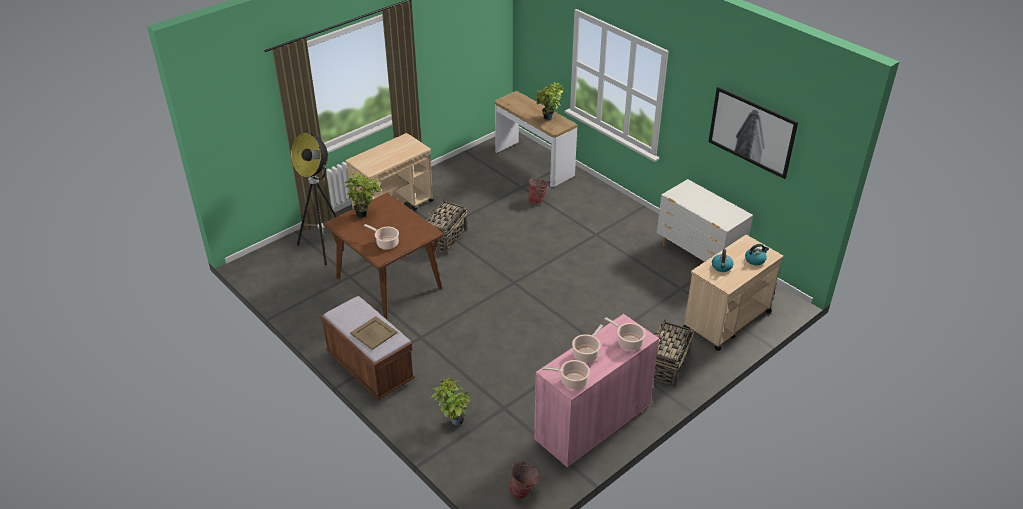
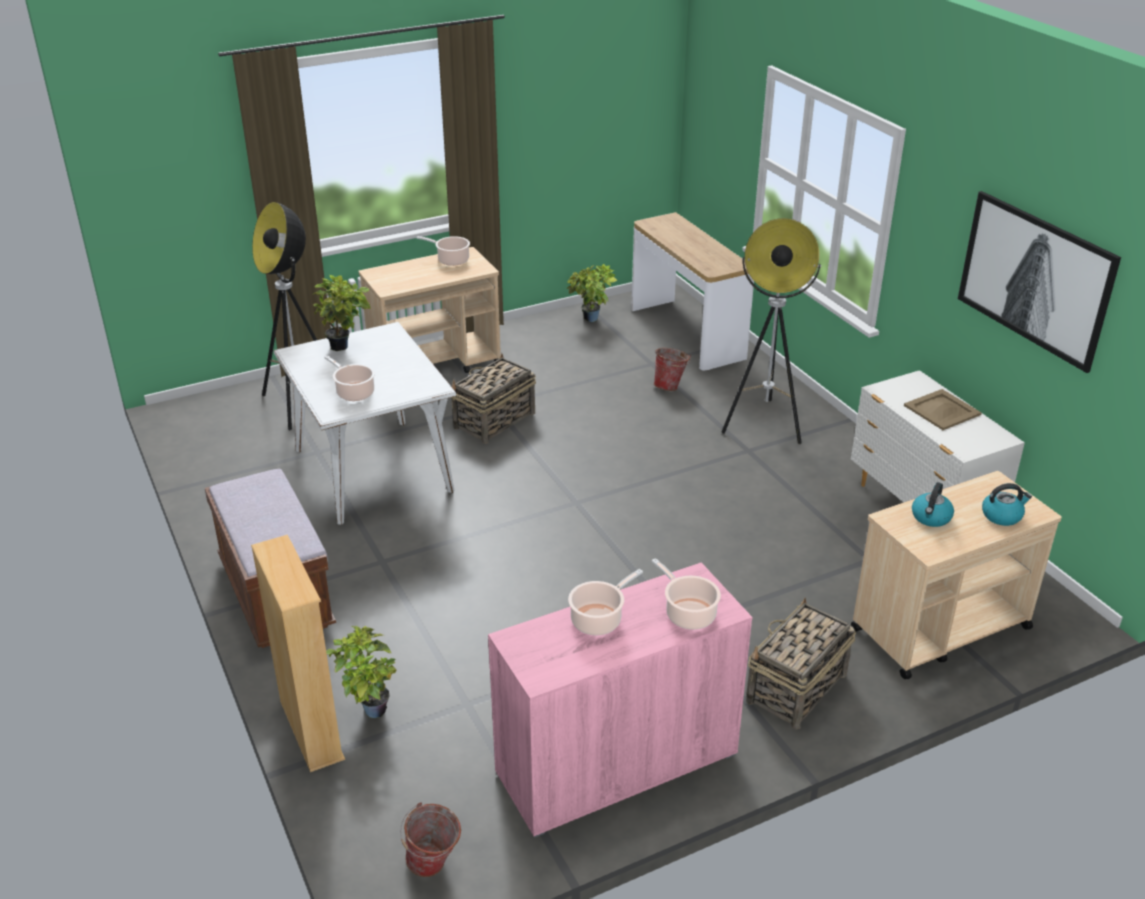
camera: 15 degrees right, 5 degrees down
brown dining table [323,192,444,320] -> white dining table [274,322,456,525]
beige tray [350,316,398,350] -> beige tray moved to [904,389,982,430]
potted plant [535,82,564,120] -> potted plant moved to [567,264,617,322]
cooking pot [542,360,590,389] -> cooking pot moved to [417,236,470,266]
none -> beige bookcase [251,535,345,772]
none -> floor lamp [722,218,821,444]

